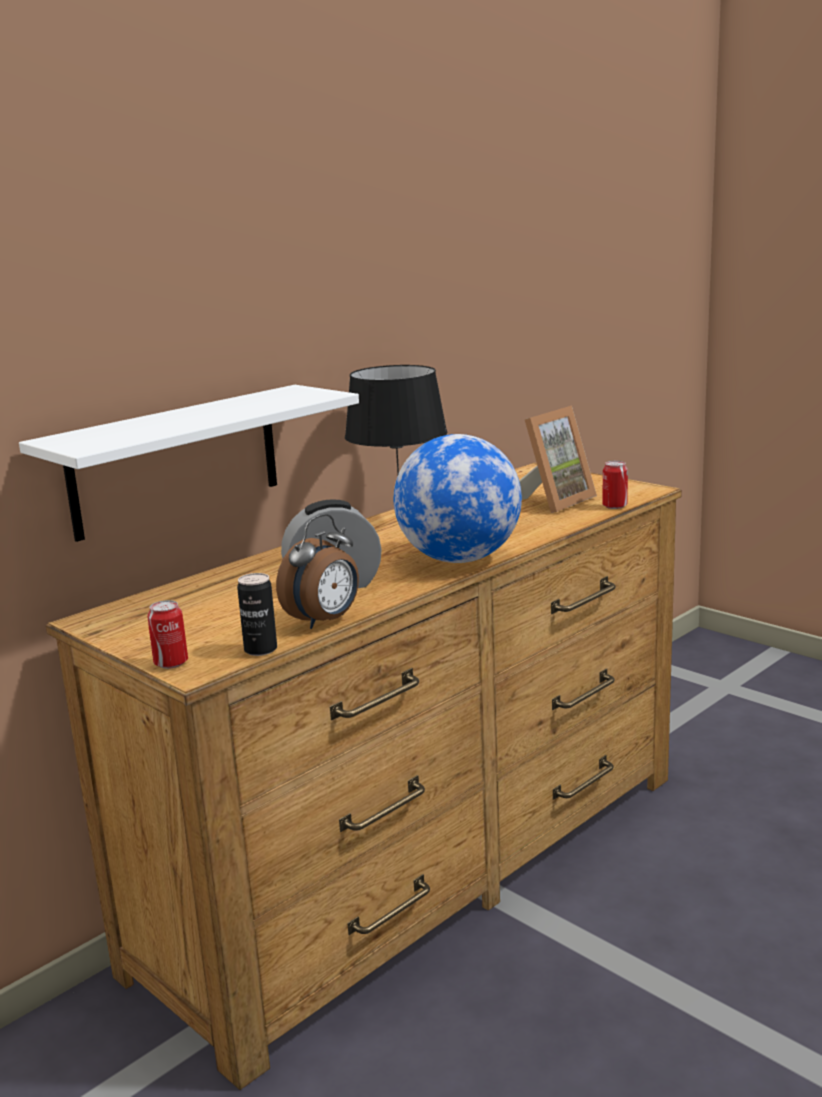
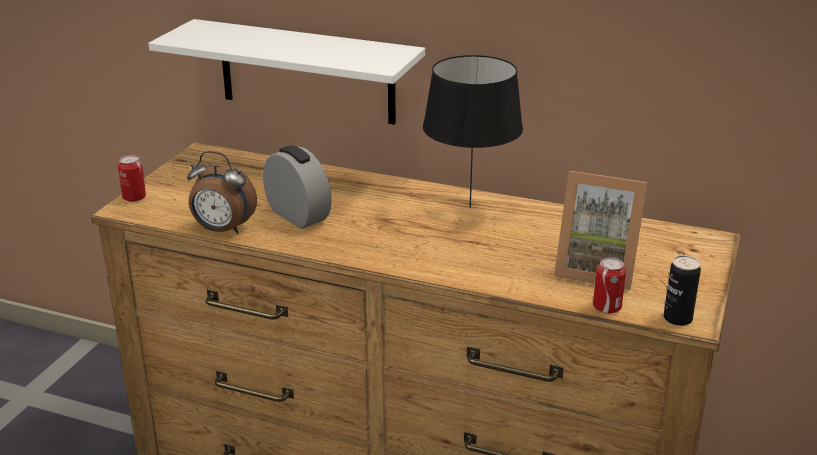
camera: 65 degrees right, 10 degrees up
can [237,573,277,656] -> can moved to [664,255,701,326]
globe [394,434,522,563] -> none

